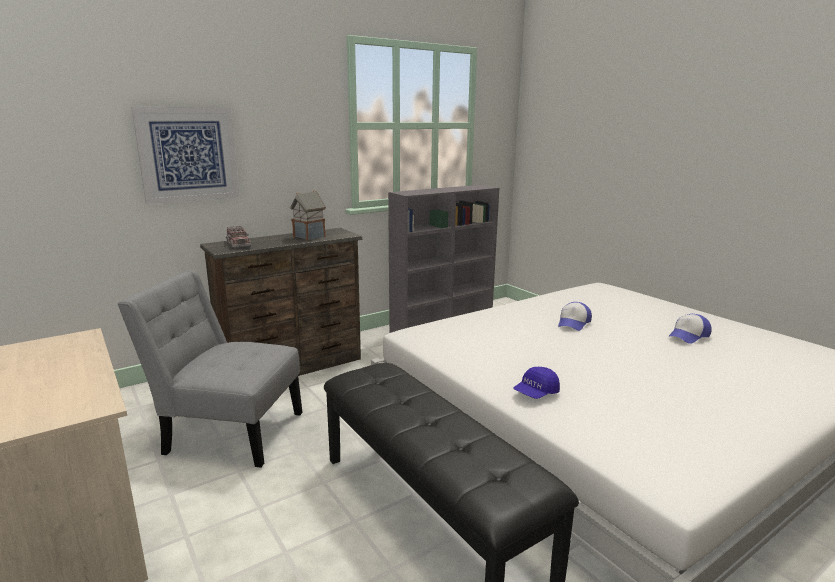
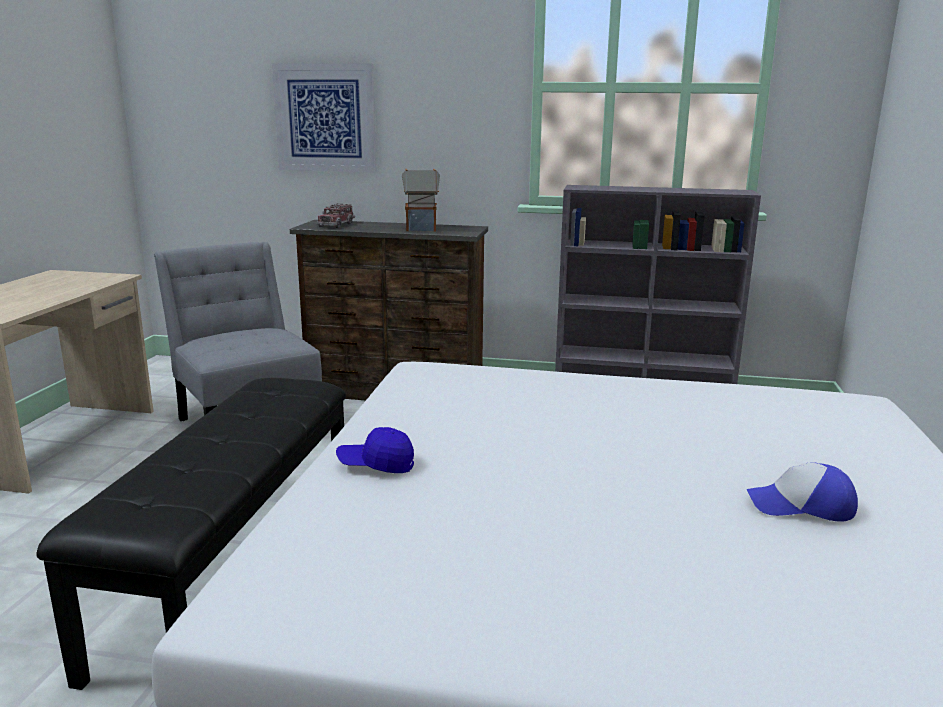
camera: 45 degrees right, 0 degrees up
cap [558,302,592,331] -> none

